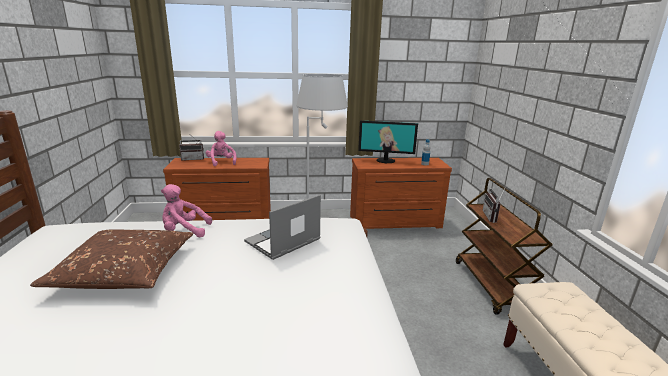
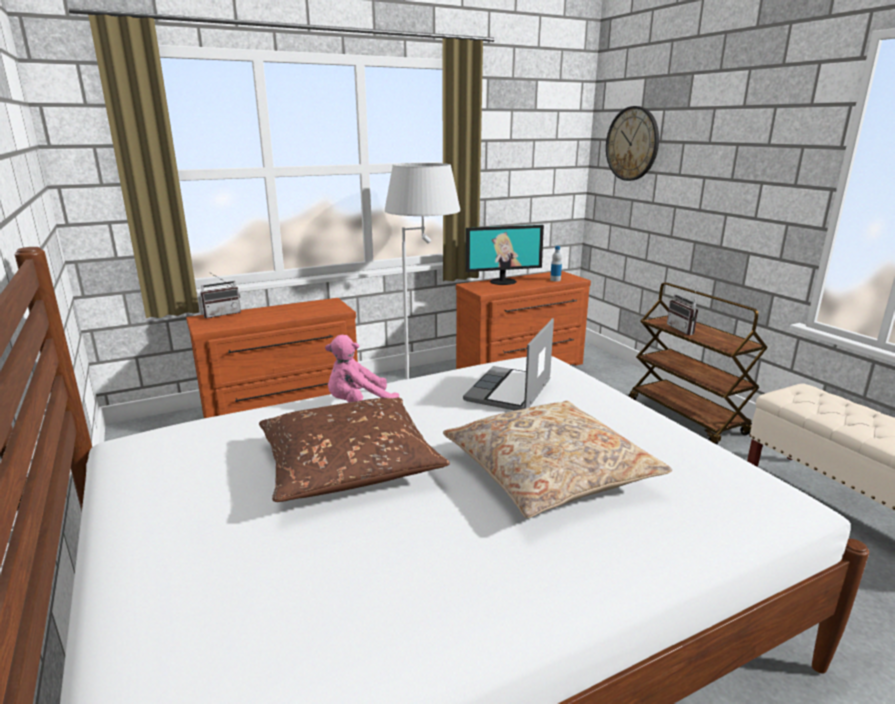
camera: 20 degrees left, 0 degrees up
pink plush toy [206,131,236,166] -> none
none -> beige pillow [443,401,672,518]
none -> wall clock [606,106,659,181]

